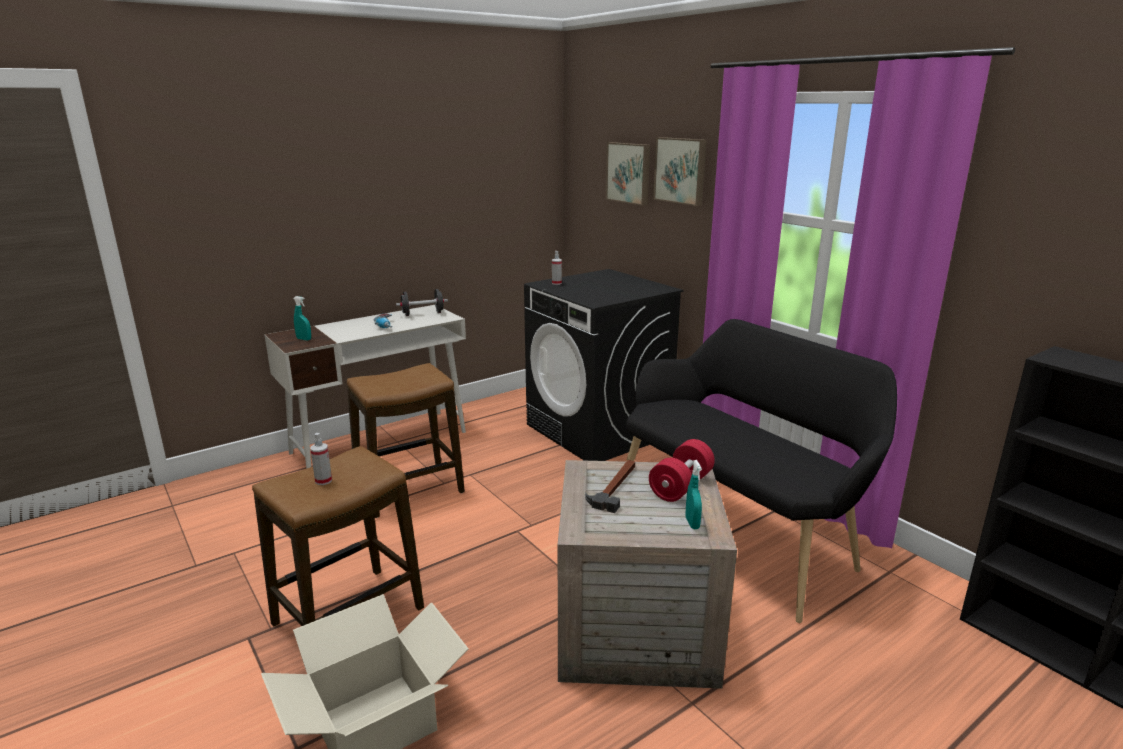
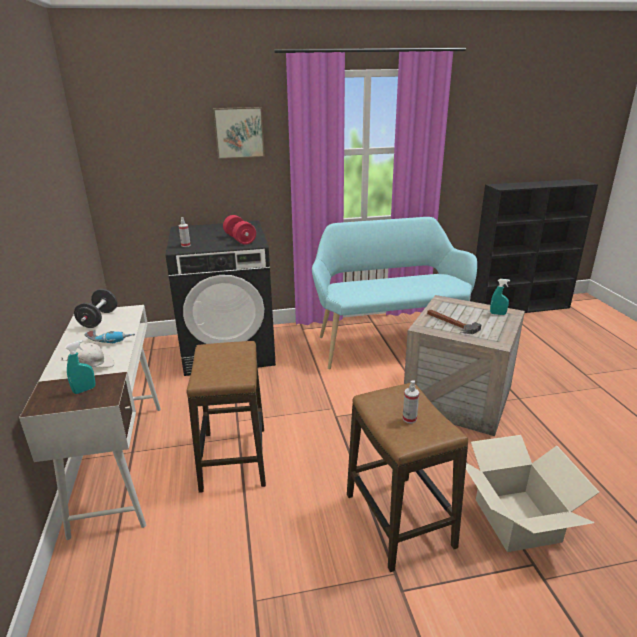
camera: 65 degrees left, 5 degrees up
picture [605,142,650,206] -> none
black bench [626,319,897,623] -> turquoise bench [312,217,477,369]
red dumbbell [649,439,715,502] -> red dumbbell moved to [223,215,256,245]
none -> white cap [61,343,114,368]

